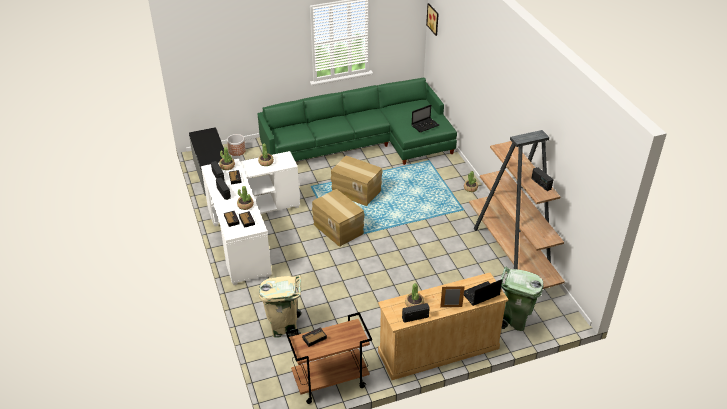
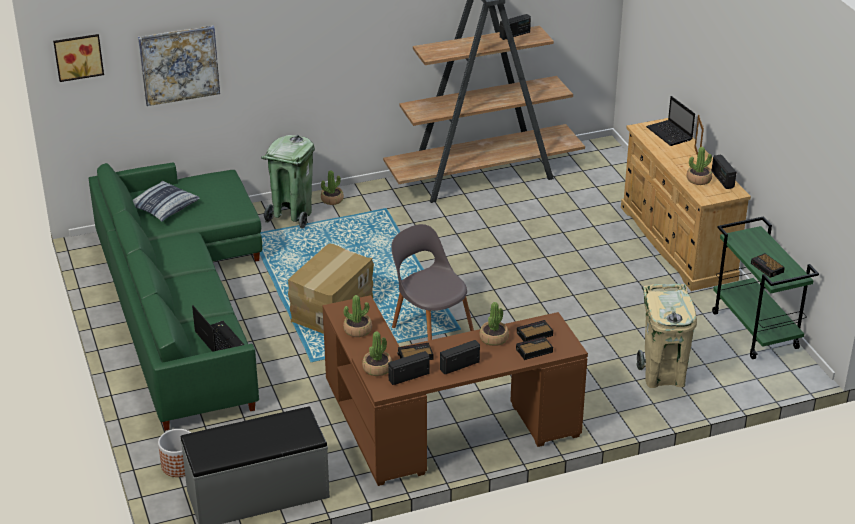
camera: 90 degrees left, 5 degrees down
white desk [201,151,300,285] -> brown desk [322,295,588,486]
brown cart [286,312,372,404] -> green cart [712,216,819,359]
cardboard box [312,189,365,247] -> grey chair [391,224,474,341]
laptop [412,105,439,133] -> laptop moved to [192,305,244,352]
green trash can [501,267,543,331] -> green trash can moved to [261,135,315,229]
none -> pillow [133,181,200,222]
none -> picture [138,25,220,106]

